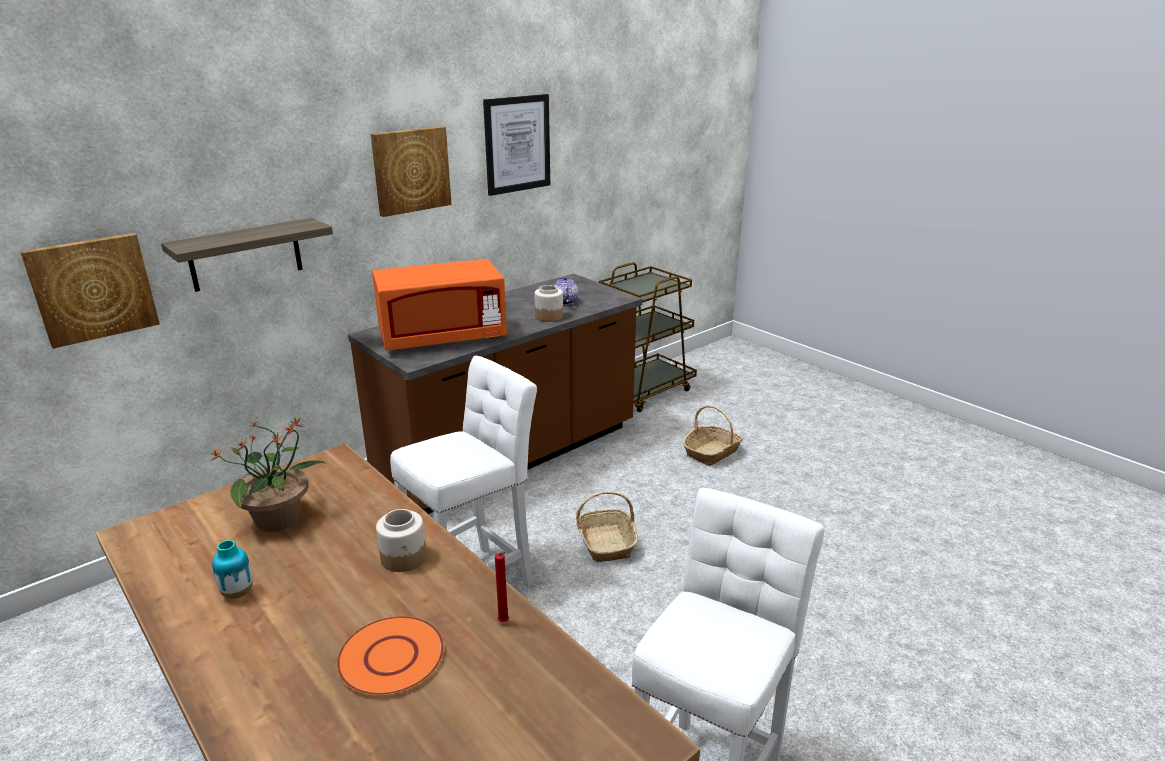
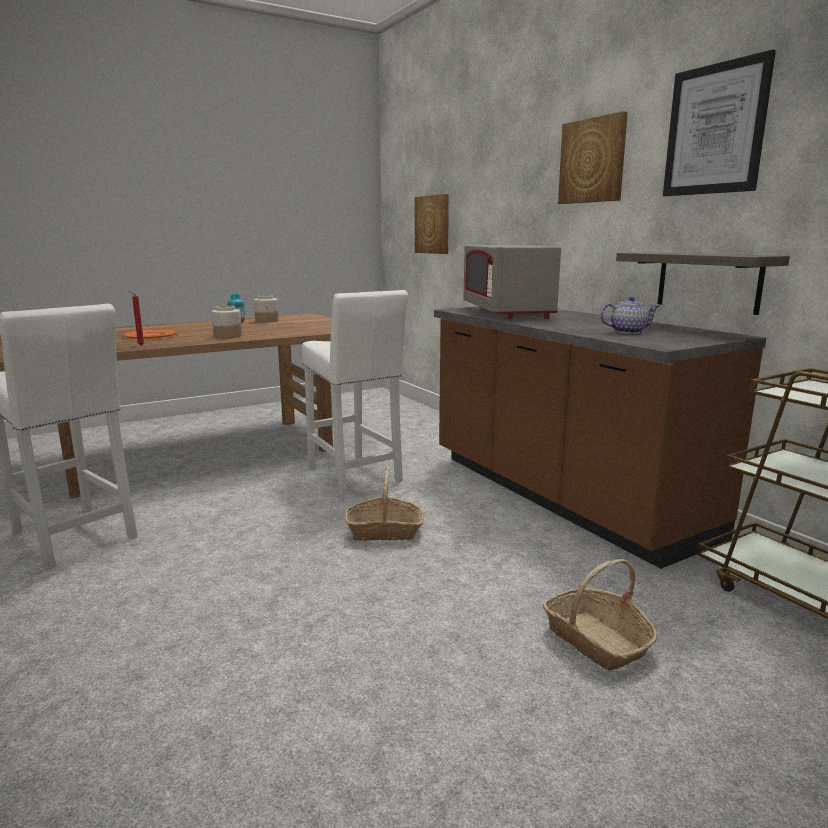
camera: 100 degrees right, 10 degrees down
shelf [161,218,333,292] -> shelf moved to [616,252,790,315]
potted plant [210,417,326,532] -> none
orange microwave [372,259,507,351] -> grey microwave [464,245,561,319]
jar [535,285,563,322] -> jar moved to [254,295,279,322]

